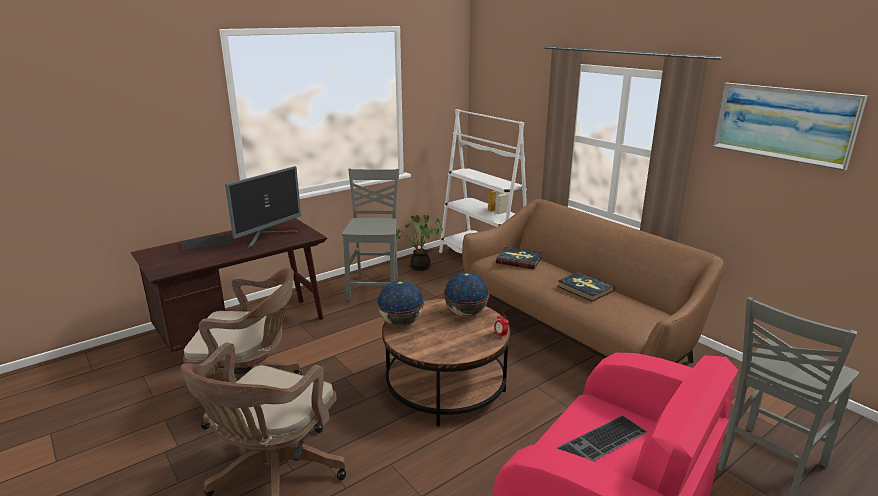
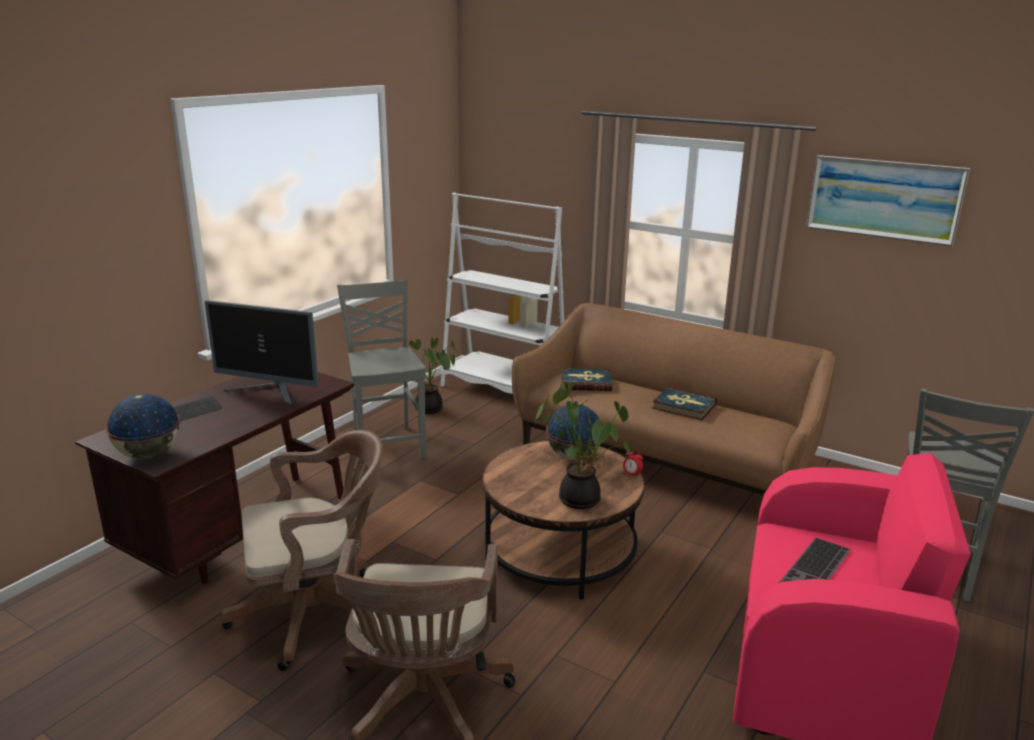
camera: 20 degrees left, 0 degrees up
monitor [225,166,301,248] -> monitor turned 90 degrees clockwise [204,300,319,405]
globe [377,280,424,326] -> globe moved to [106,394,180,459]
none -> potted plant [535,383,630,509]

